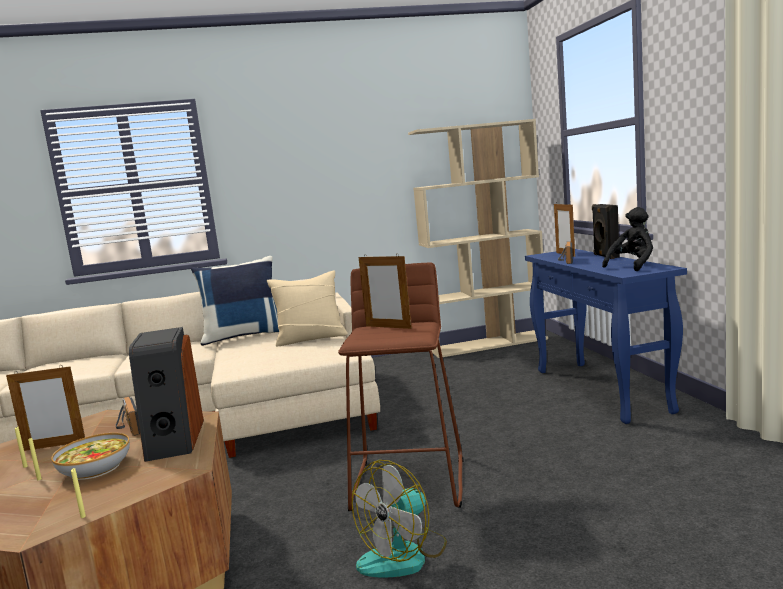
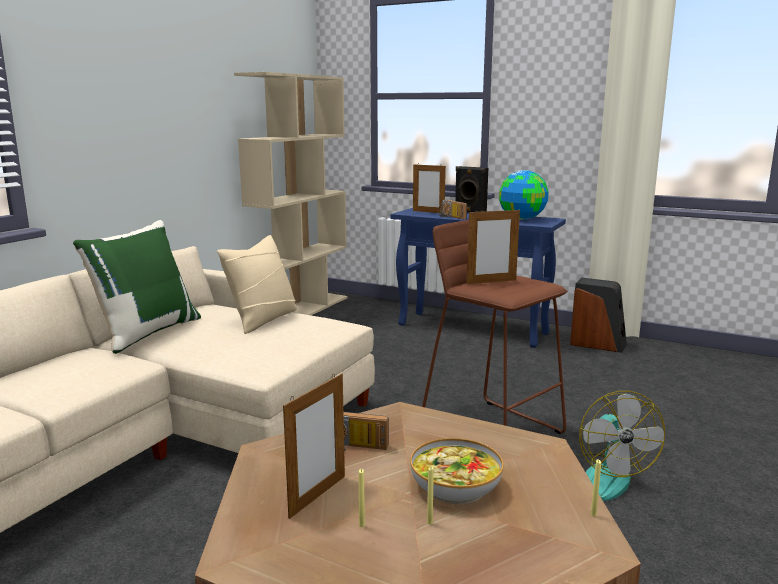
camera: 50 degrees left, 5 degrees up
speaker [129,327,204,462] -> speaker moved to [570,278,627,353]
blue pillow [191,256,279,346] -> green pillow [73,220,201,354]
black plush toy [602,207,653,271] -> globe [499,170,549,220]

